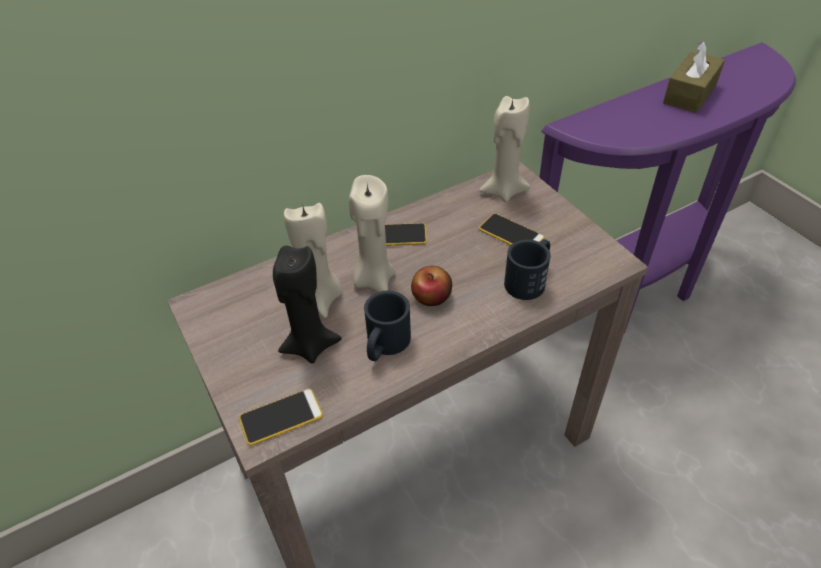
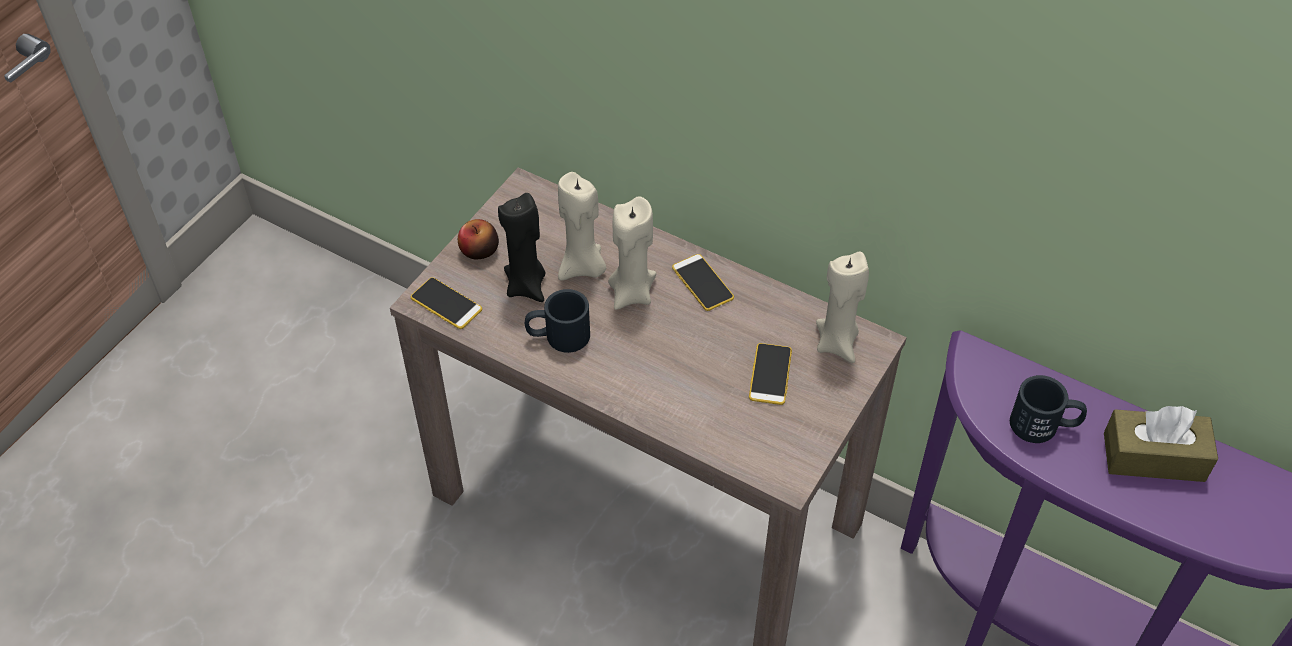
camera: 60 degrees right, 5 degrees up
apple [411,266,452,306] -> apple moved to [458,219,499,259]
black mug [504,239,551,300] -> black mug moved to [1010,375,1087,443]

